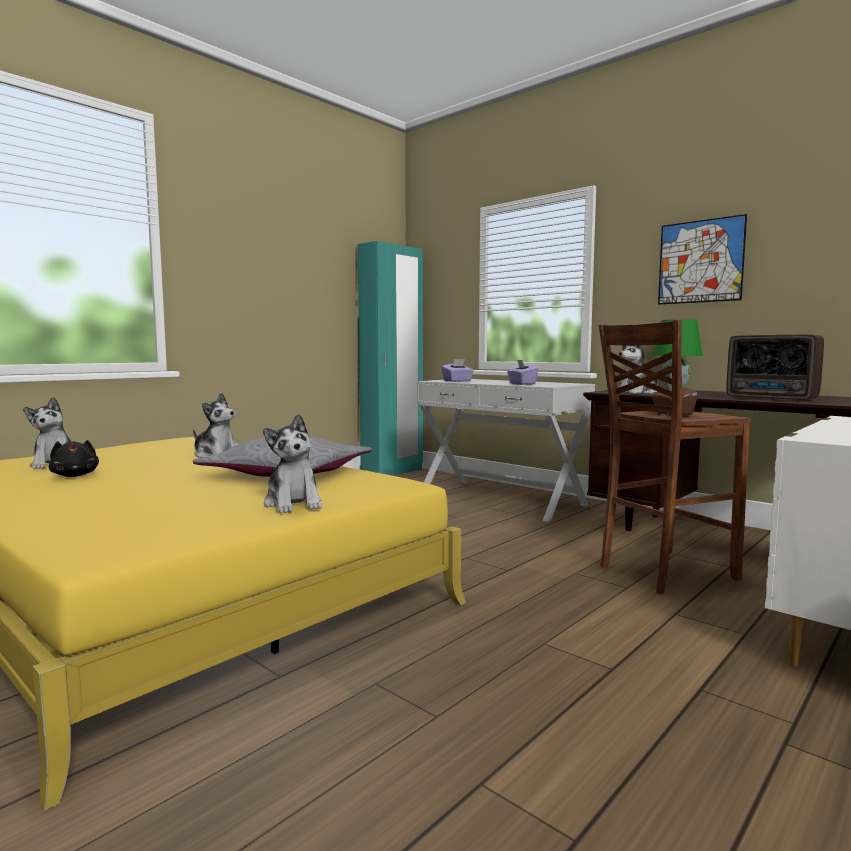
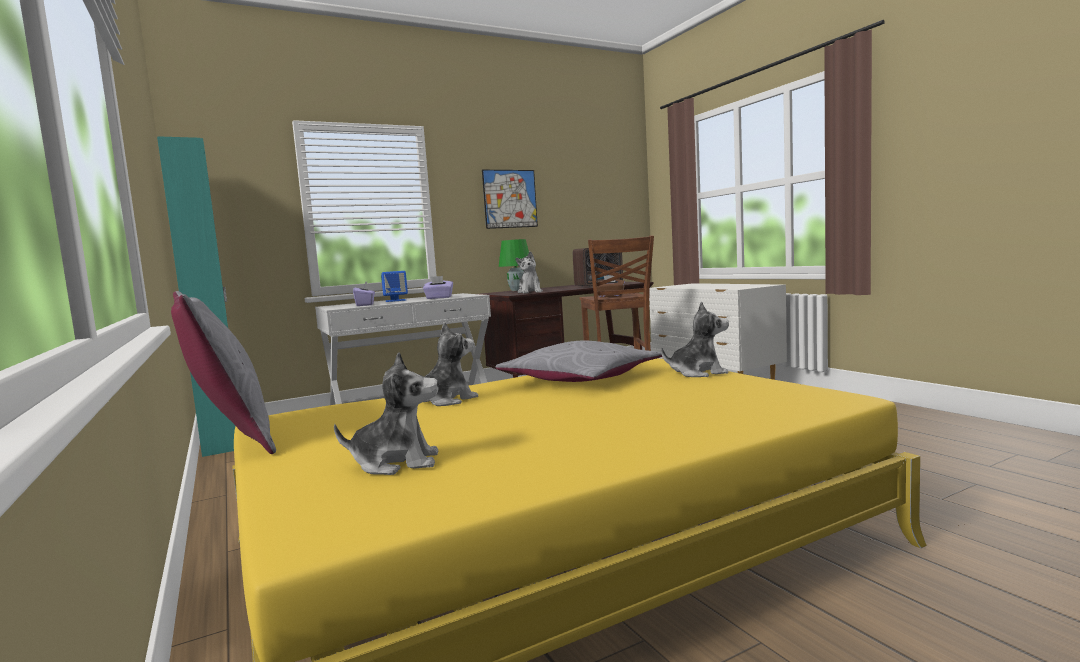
camera: 70 degrees left, 0 degrees up
black plush toy [49,440,99,477] -> none
none -> grey pillow [171,291,276,454]
none -> blue speaker [381,271,408,302]

